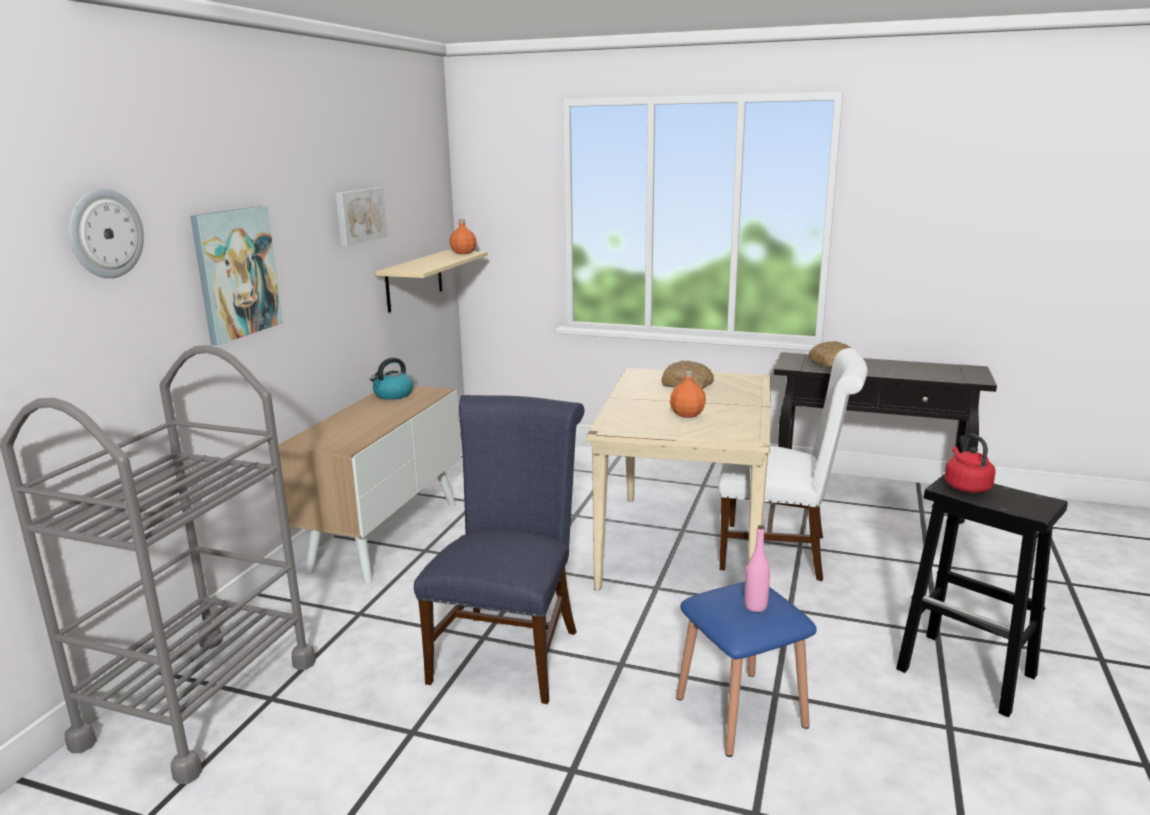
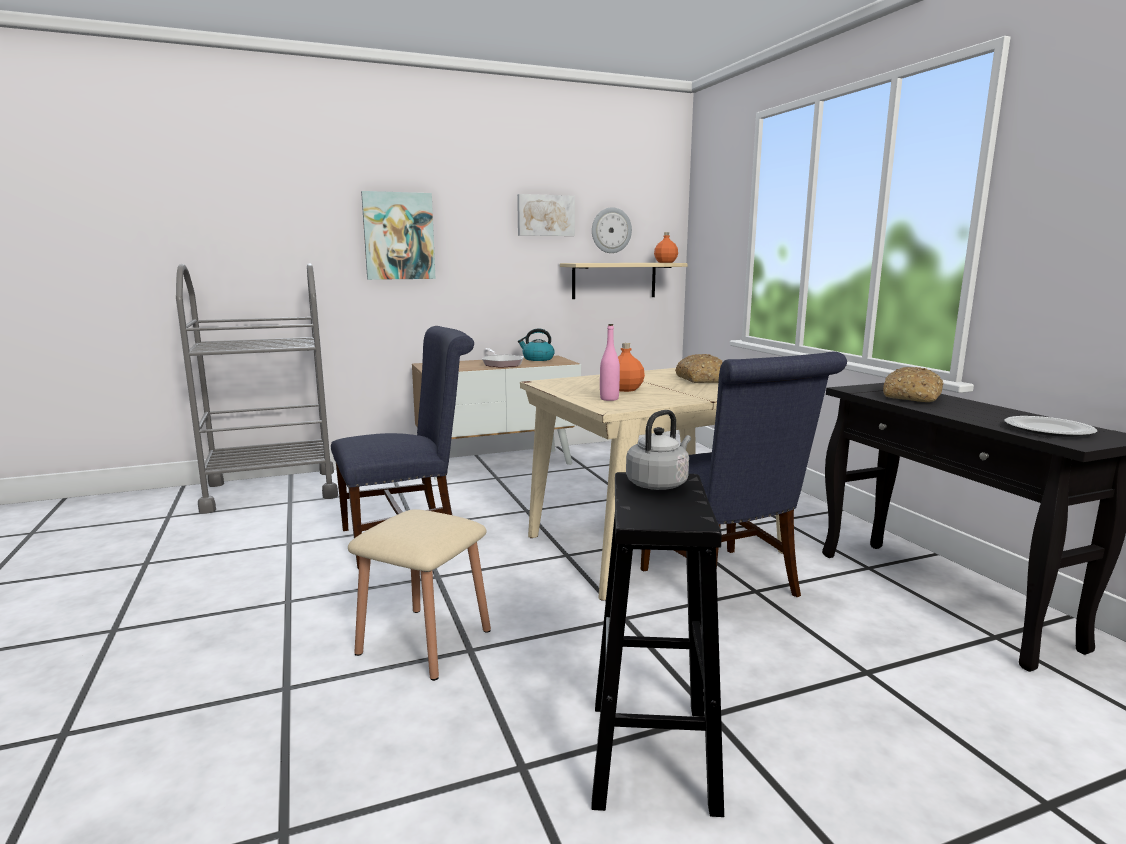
camera: 50 degrees right, 5 degrees down
wall clock [69,188,144,278] -> wall clock moved to [592,207,632,253]
blue stool [676,582,817,757] -> beige stool [348,509,491,681]
white chair [718,348,868,581] -> blue chair [641,352,847,597]
pink bottle [745,525,770,612] -> pink bottle moved to [600,324,620,401]
red kettle [944,433,996,493] -> grey kettle [626,410,691,490]
none -> frying pan [482,348,524,368]
none -> plate [1004,416,1097,437]

